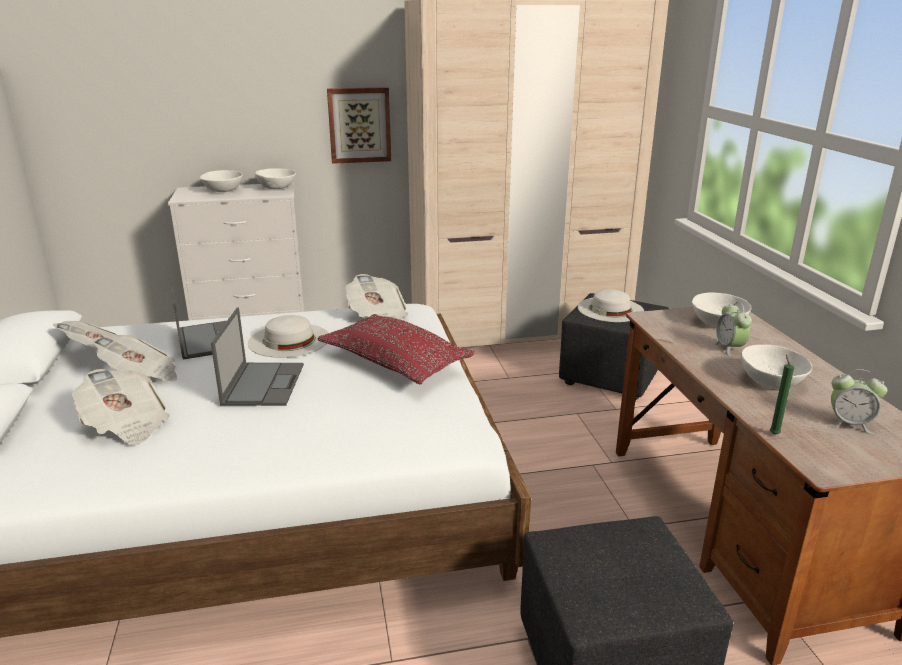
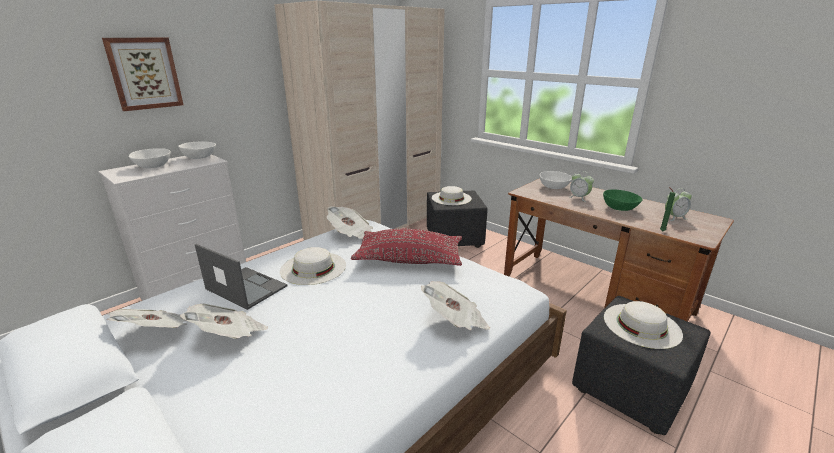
camera: 35 degrees left, 0 degrees up
newspaper [72,369,170,445] -> newspaper moved to [421,281,490,330]
laptop [211,308,304,406] -> none
picture [327,87,391,164] -> picture moved to [102,38,183,111]
white bowl [741,345,812,389] -> green bowl [603,189,643,211]
none -> white hat [604,301,683,349]

